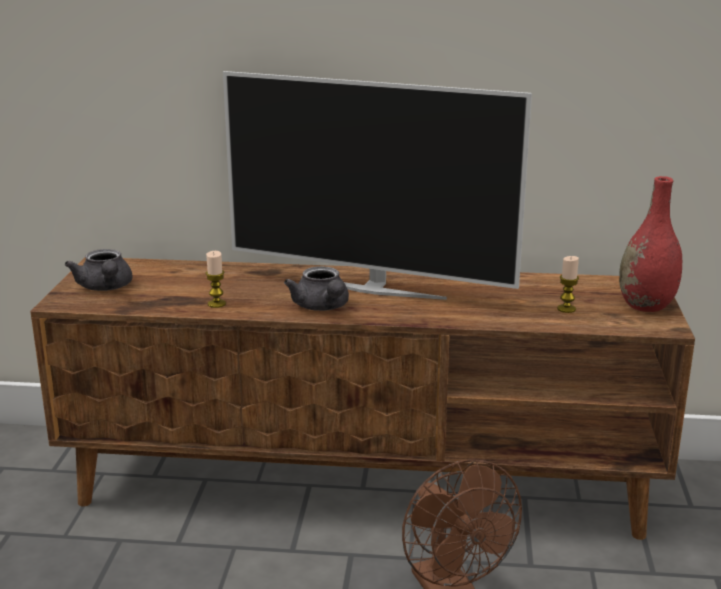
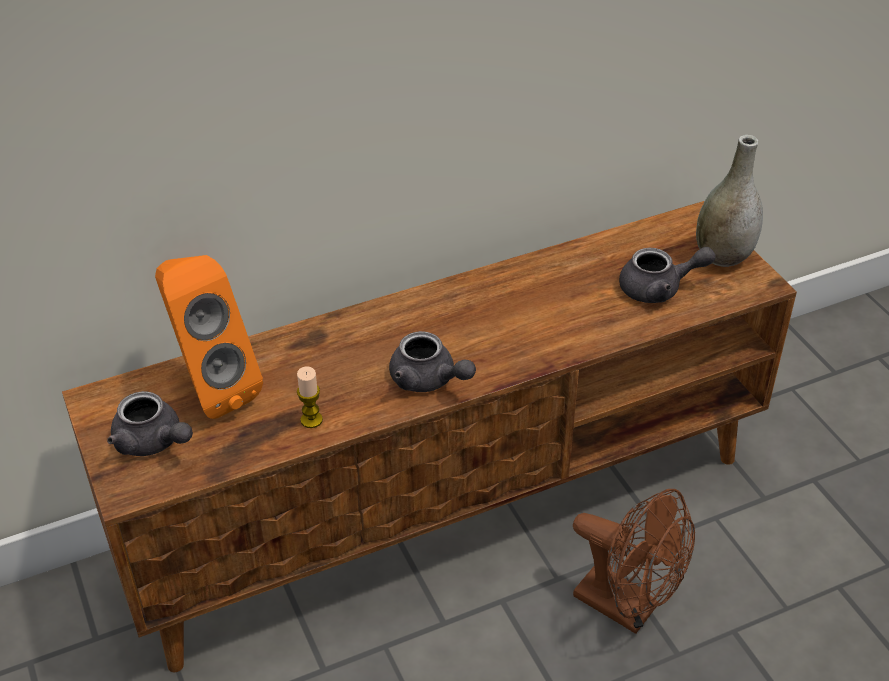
camera: 30 degrees left, 20 degrees up
television [223,71,532,300] -> none
candle [557,256,579,313] -> grey teapot [619,247,716,303]
red vase [619,176,682,312] -> grey vase [696,135,763,267]
none -> orange speaker [155,255,263,419]

